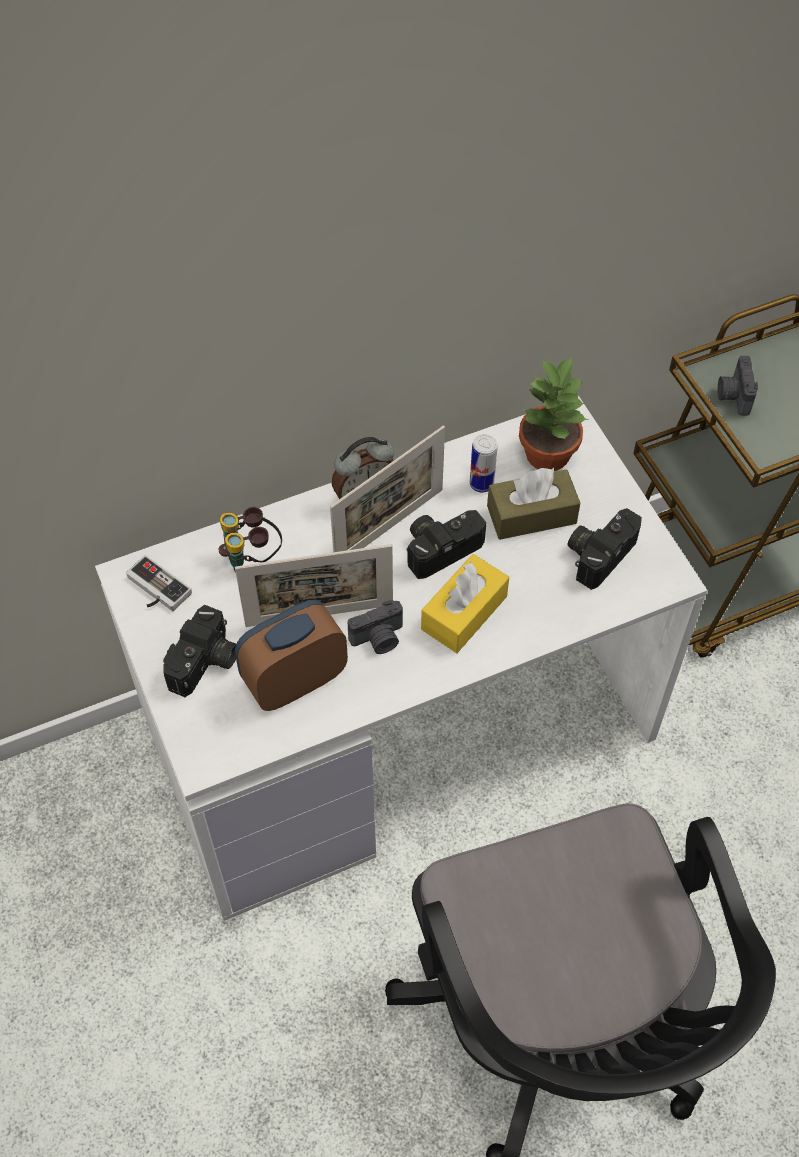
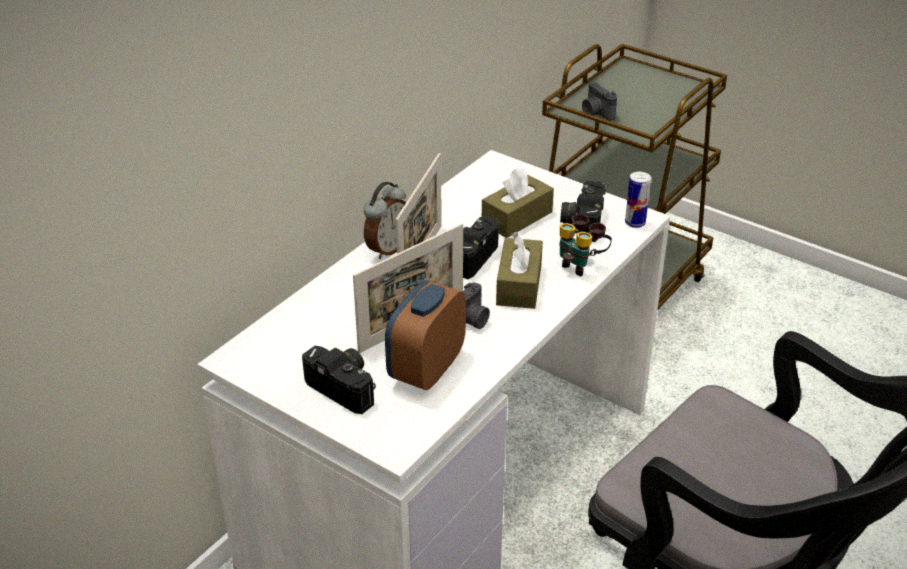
camera: 30 degrees left, 20 degrees down
game controller [126,555,192,611] -> none
camera [163,605,236,697] -> camera turned 45 degrees counterclockwise [302,346,376,414]
binoculars [219,507,282,571] -> binoculars moved to [559,214,612,276]
yellow tissue box [421,554,509,653] -> brown tissue box [496,232,543,309]
can [470,434,498,493] -> can moved to [625,172,651,228]
potted plant [519,357,588,471] -> none

